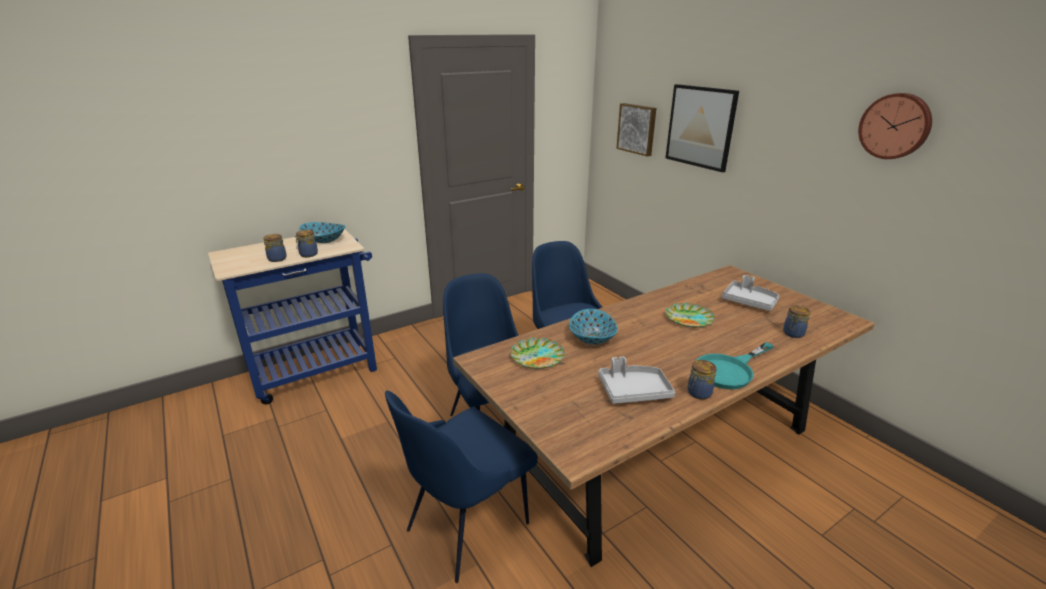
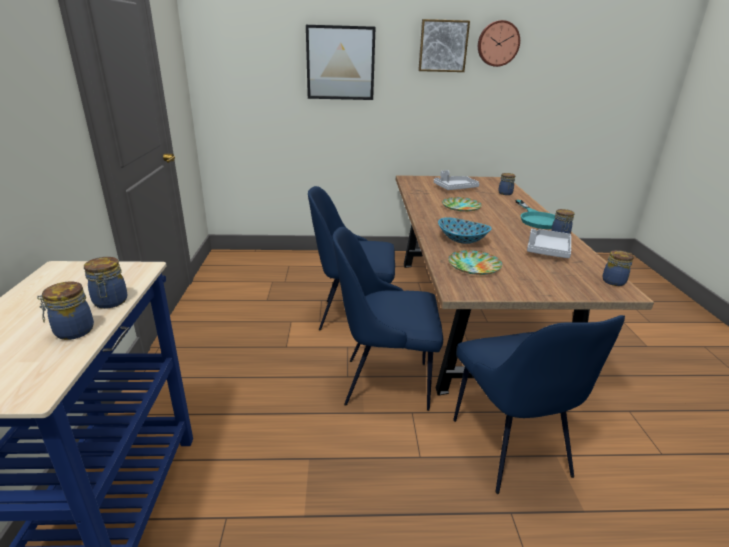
camera: 60 degrees left, 0 degrees up
bowl [299,222,346,243] -> none
picture [616,103,656,157] -> picture moved to [418,19,470,72]
none -> jar [603,250,634,286]

